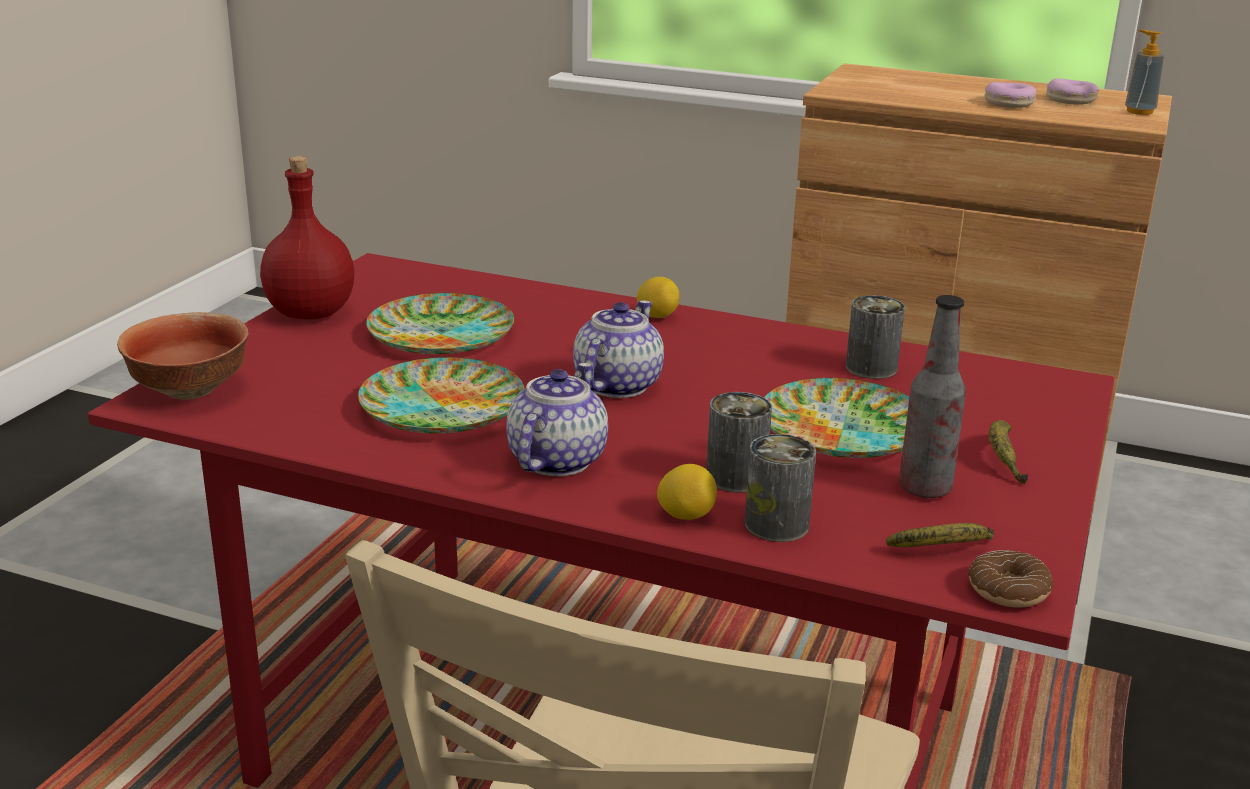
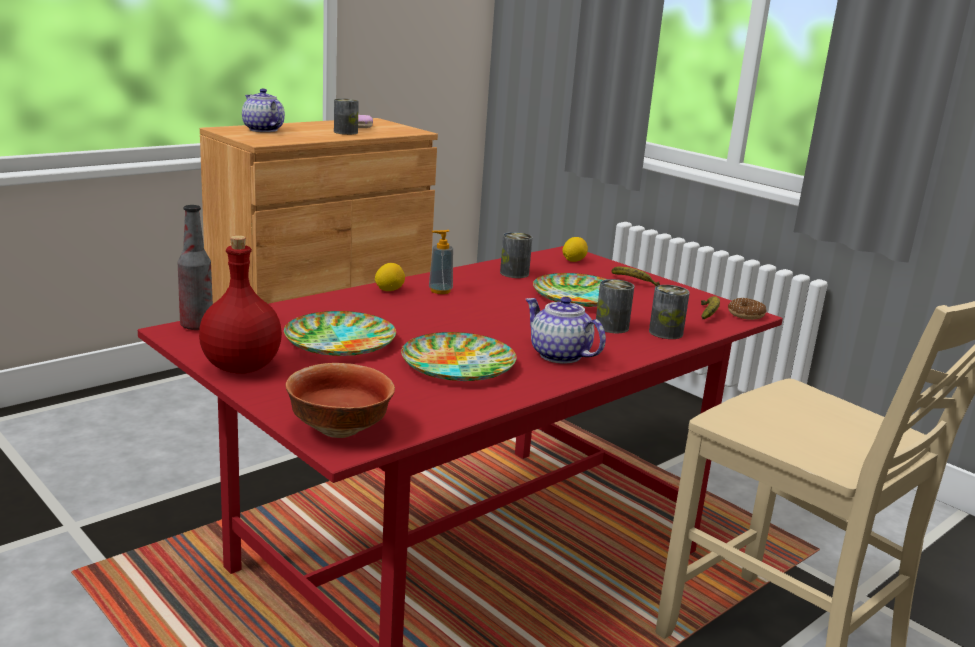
camera: 65 degrees left, 5 degrees down
teapot [573,300,664,398] -> teapot moved to [242,88,285,132]
lemon [657,464,717,520] -> lemon moved to [562,237,588,262]
bottle [899,295,966,498] -> bottle moved to [178,205,213,330]
donut [985,82,1036,108] -> can [334,98,359,135]
soap dispenser [1125,30,1164,115] -> soap dispenser moved to [429,230,453,294]

